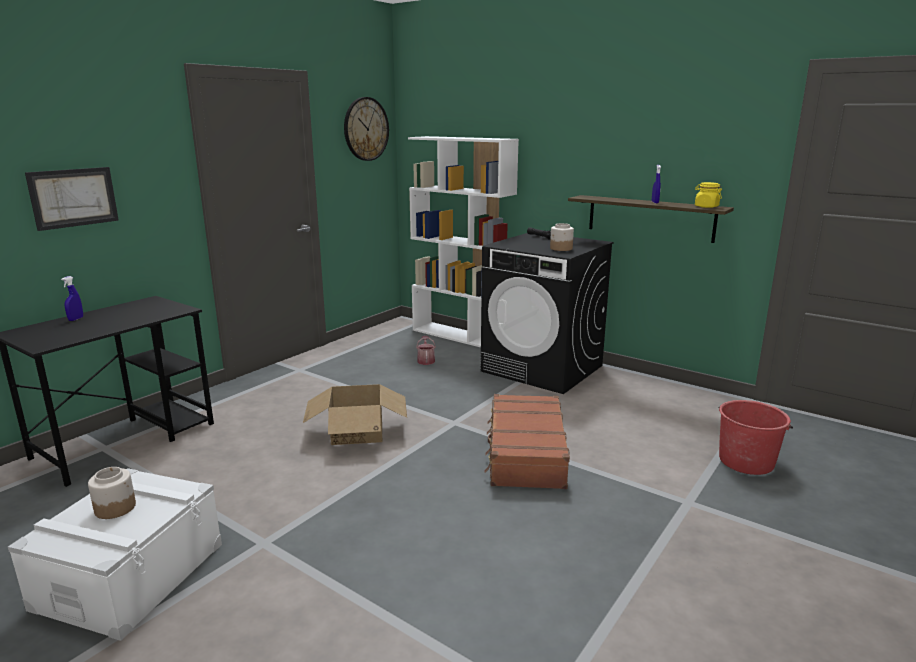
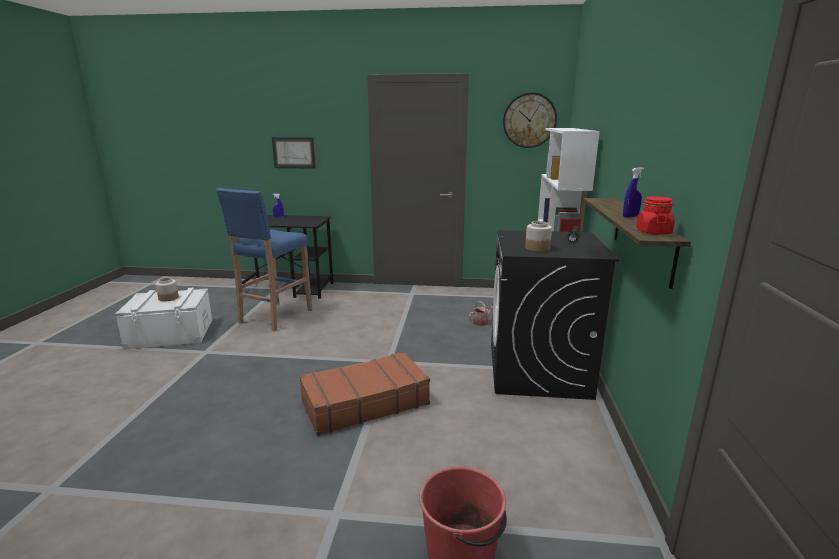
camera: 60 degrees right, 0 degrees up
cardboard box [303,384,407,445] -> none
yellow jar [695,182,722,208] -> red jar [636,197,675,235]
none -> blue stool [216,188,312,331]

